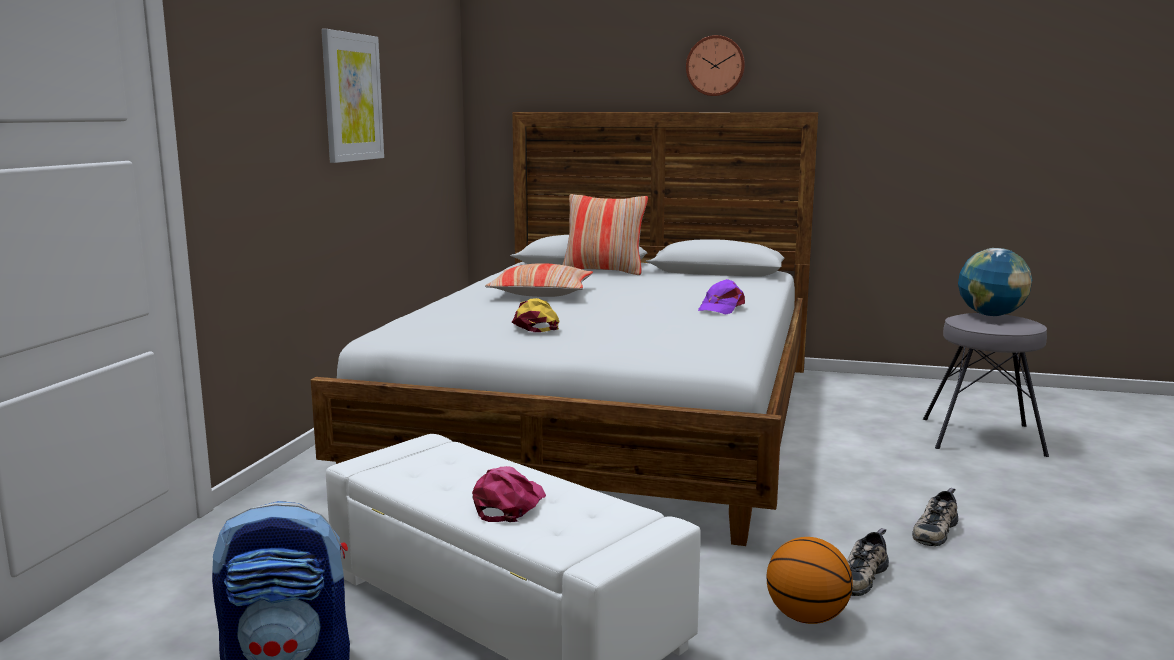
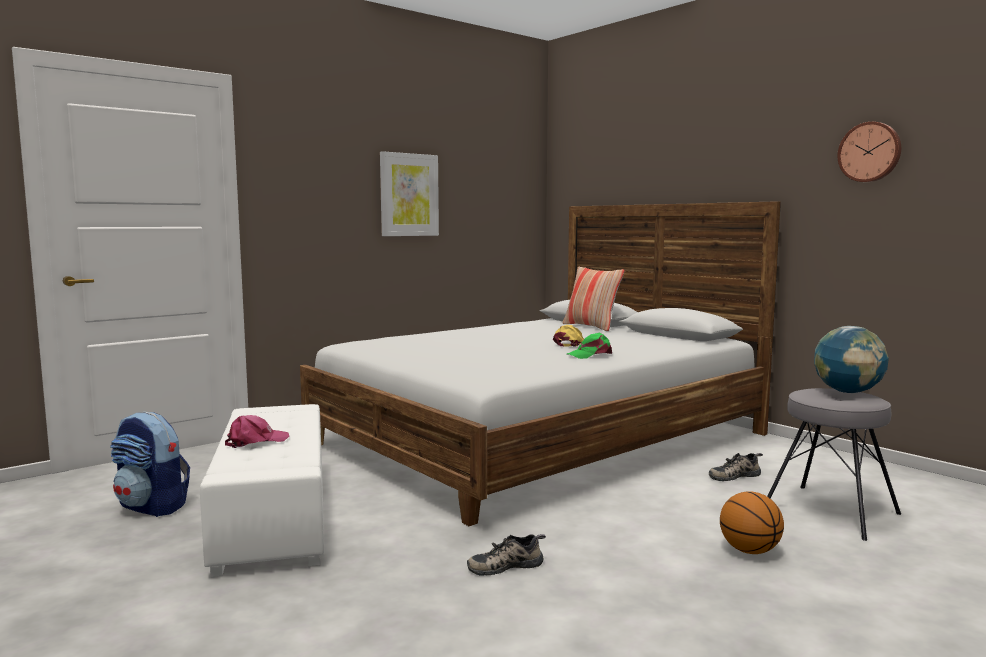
camera: 35 degrees right, 5 degrees down
pillow [485,263,593,297] -> none
yellow cap [512,298,560,332] -> yellow cap moved to [553,325,584,346]
wall clock [686,35,745,96] -> wall clock moved to [837,122,901,182]
purple cap [698,279,745,315] -> green cap [567,332,612,359]
basketball [767,537,853,624] -> basketball moved to [720,491,784,554]
shoe [912,488,958,546] -> shoe moved to [709,453,763,481]

